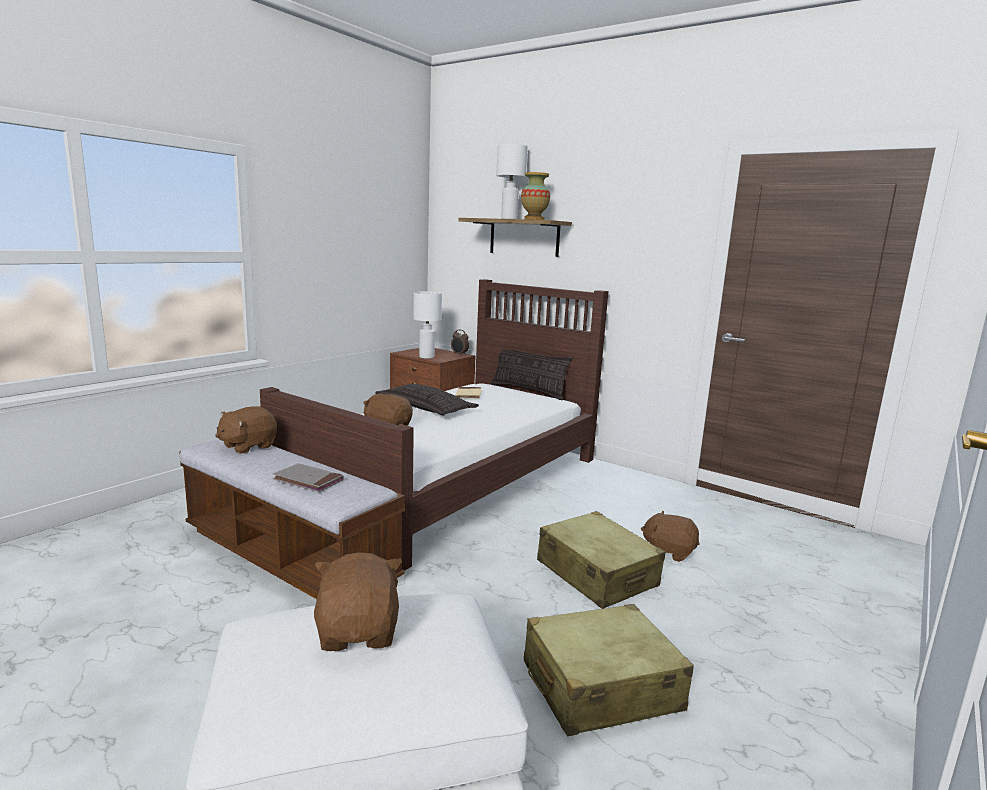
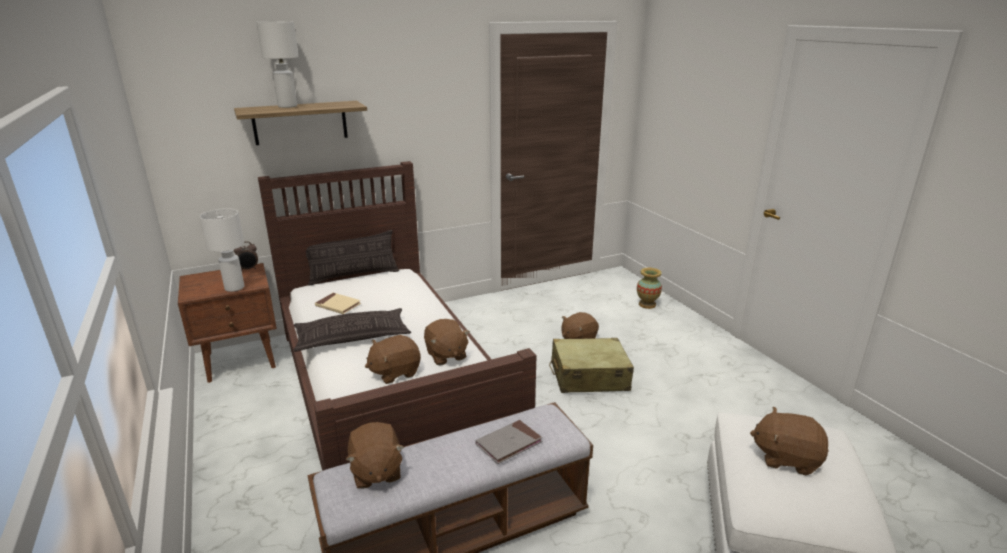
camera: 60 degrees left, 10 degrees up
vase [521,172,550,220] -> vase moved to [637,268,662,309]
beige suitcase [524,604,694,736] -> none
none -> brown plush toy [424,319,470,365]

